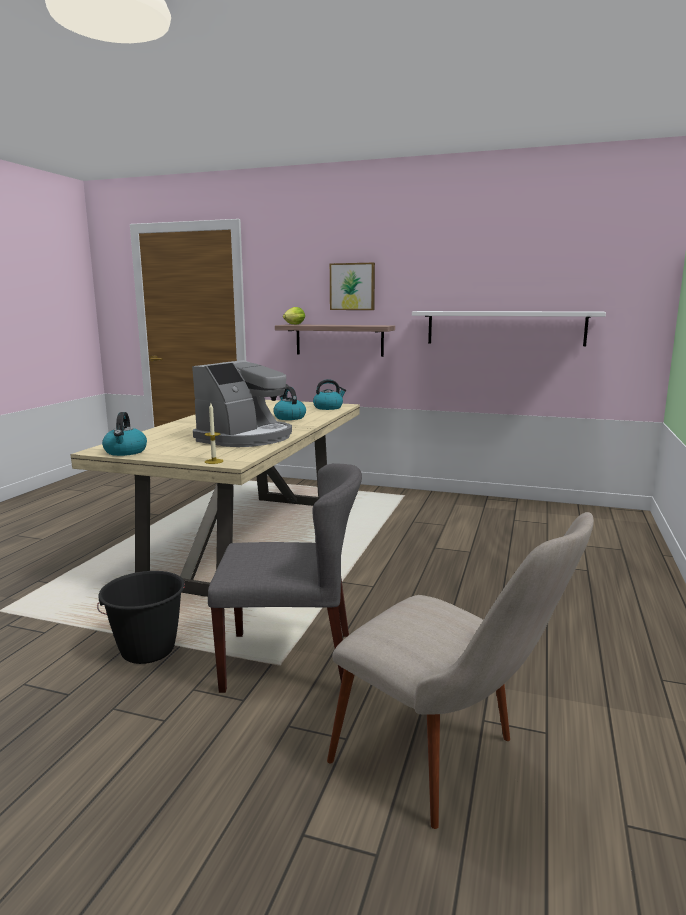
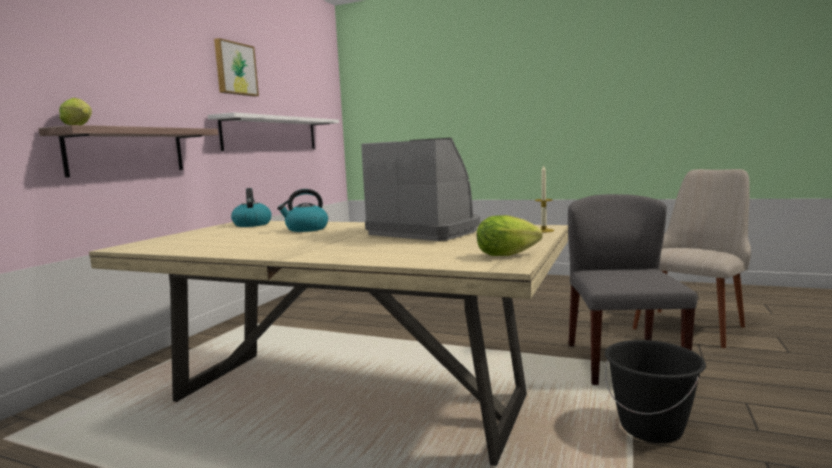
camera: 85 degrees left, 5 degrees down
kettle [102,412,147,456] -> lettuce [477,215,542,256]
picture [330,263,375,310] -> picture moved to [214,38,259,97]

